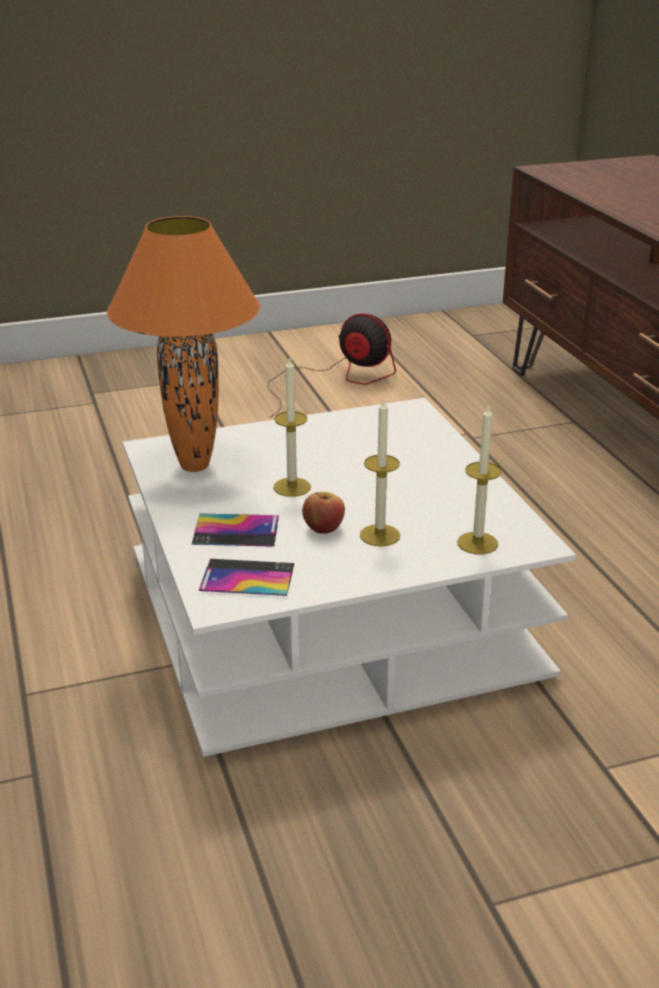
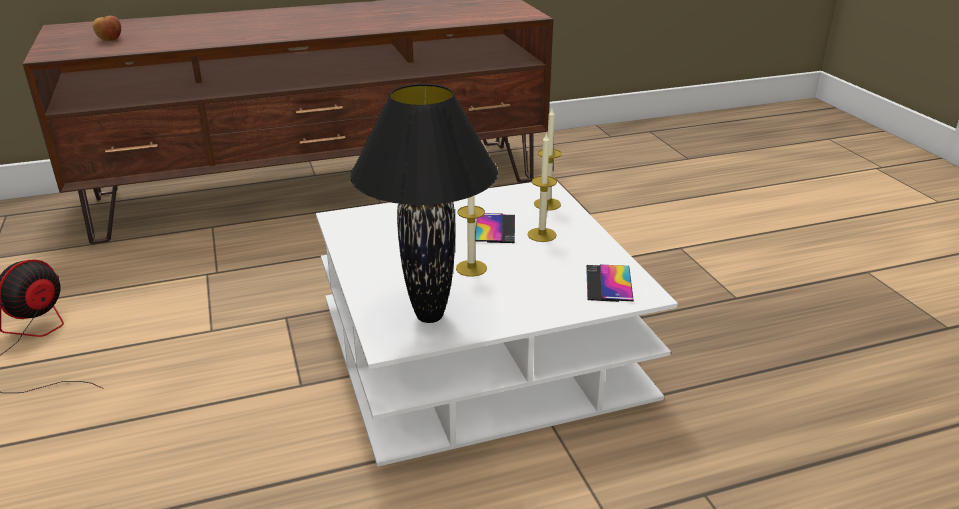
camera: 90 degrees left, 0 degrees up
orange table lamp [107,216,260,472] -> black table lamp [350,84,498,323]
phone [192,514,279,547] -> phone moved to [475,213,515,243]
apple [302,492,345,534] -> apple moved to [93,16,121,41]

